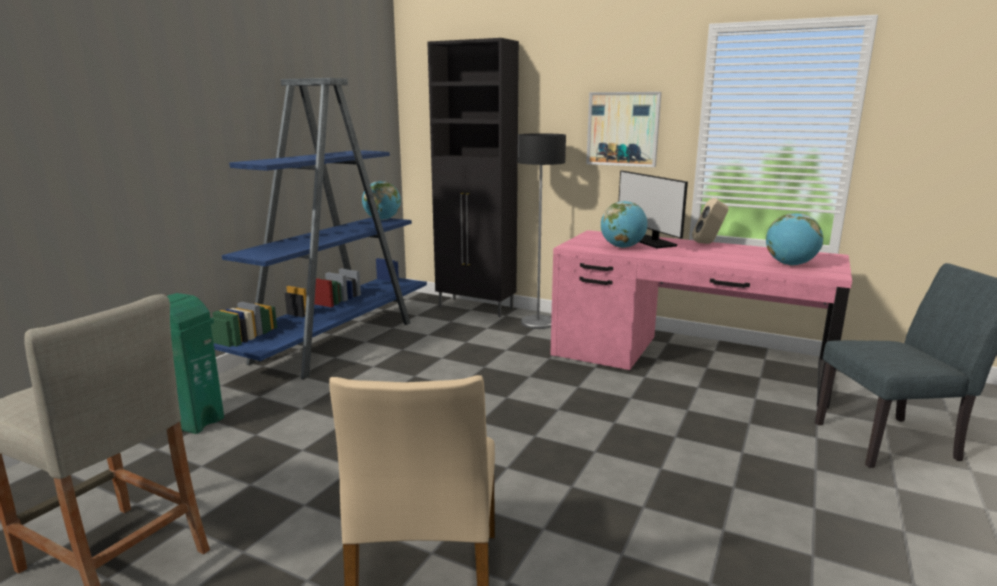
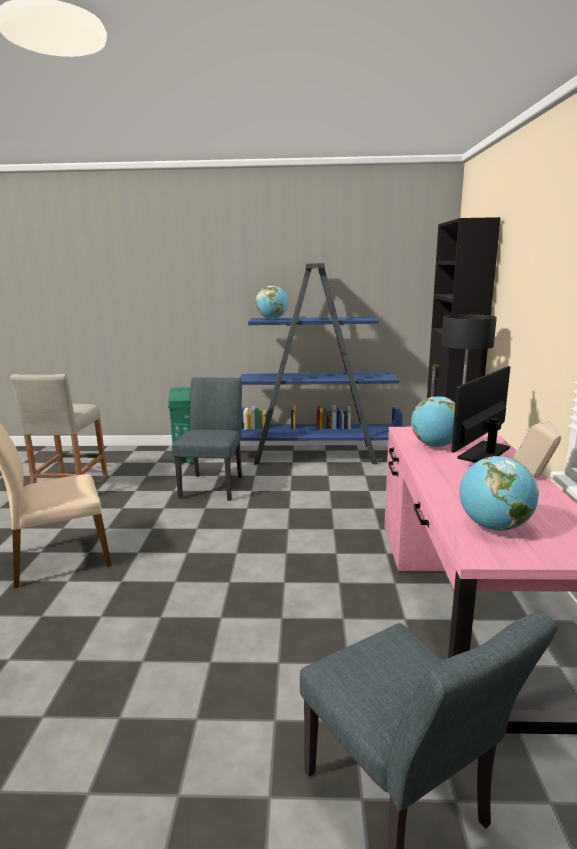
camera: 65 degrees right, 0 degrees up
globe [362,181,401,220] -> globe moved to [256,286,288,319]
picture [586,92,662,167] -> none
none -> grey chair [172,377,242,501]

